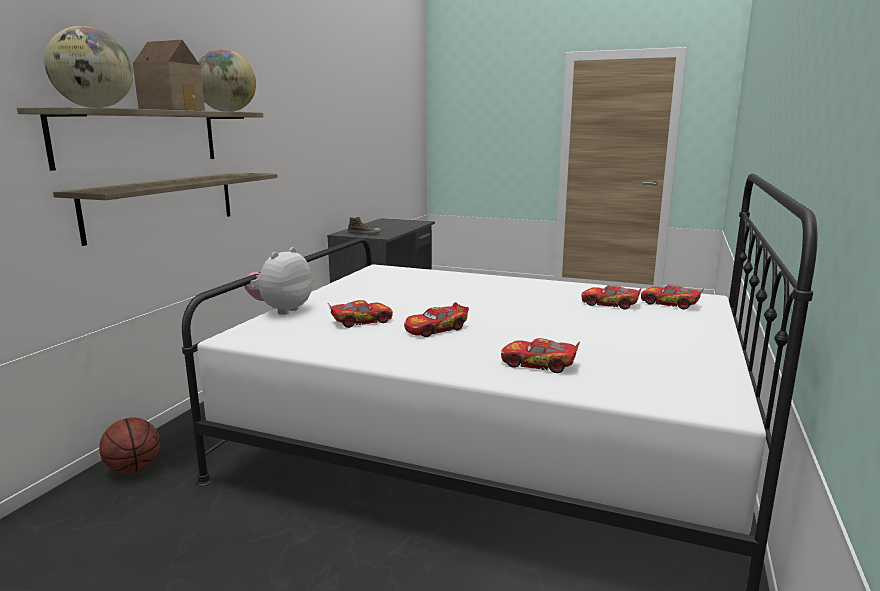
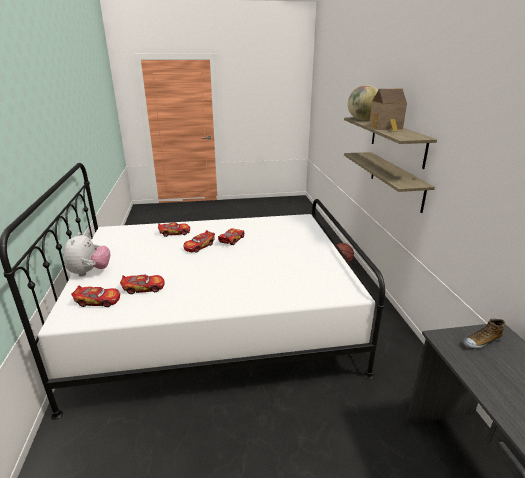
camera: 150 degrees right, 10 degrees up
globe [198,49,256,112] -> none
plush toy [244,247,312,315] -> plush toy moved to [64,232,110,277]
toy car [328,300,393,328] -> toy car moved to [184,230,215,253]

